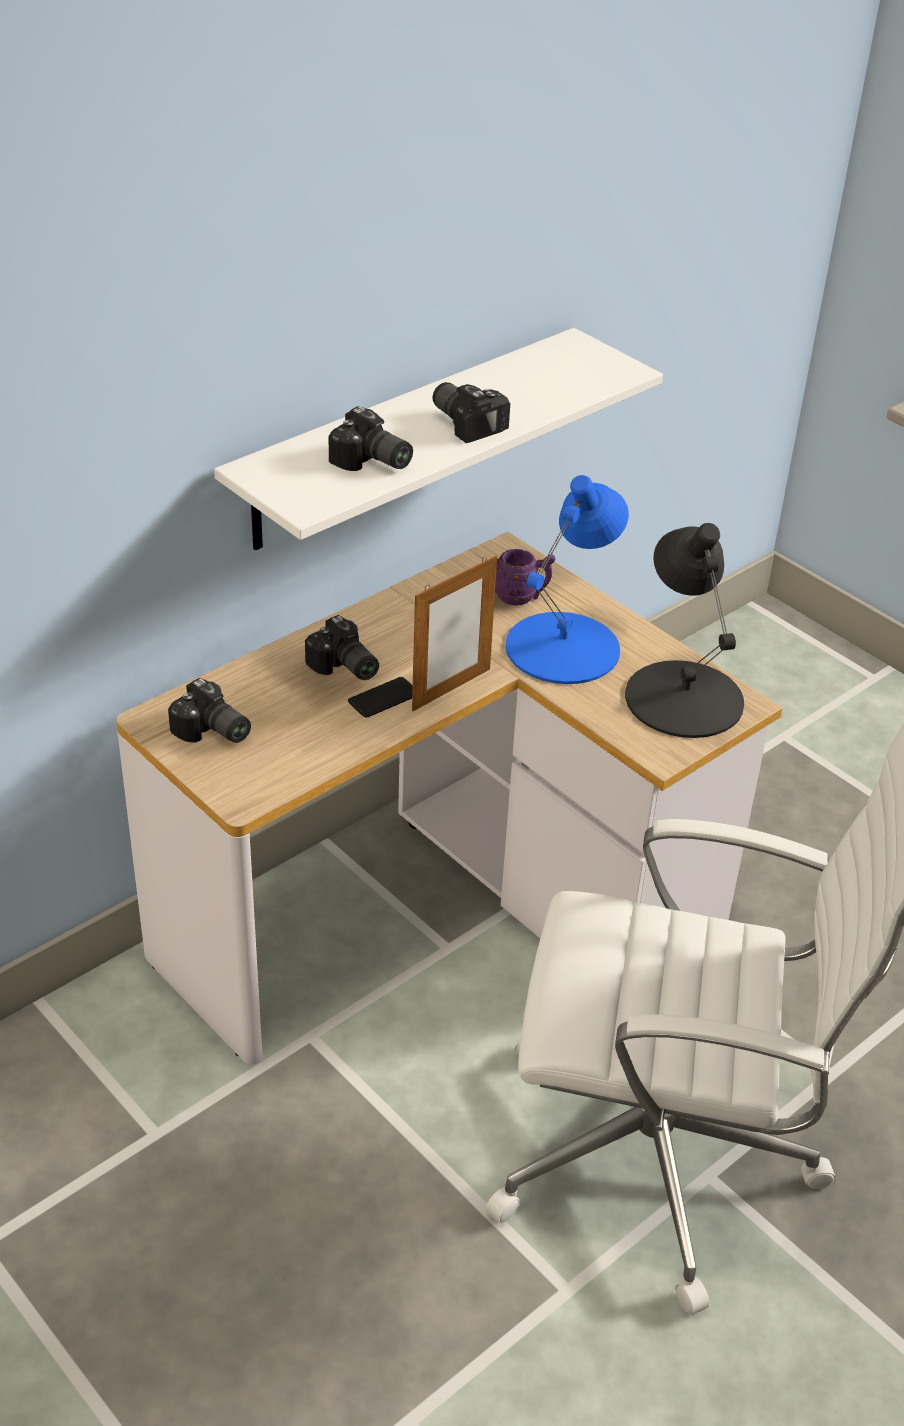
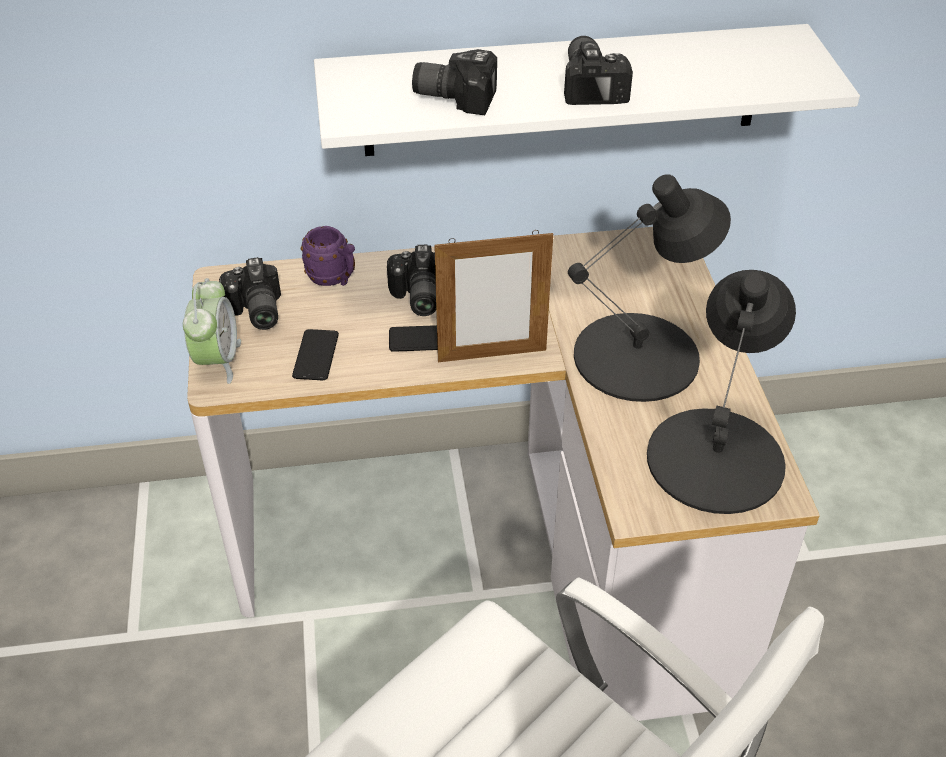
camera: 35 degrees right, 5 degrees up
camera [329,406,413,471] -> camera turned 120 degrees clockwise [412,49,497,115]
purple mug [495,549,556,605] -> purple mug moved to [301,226,355,286]
blue table lamp [505,475,629,684] -> black table lamp [568,174,731,402]
none -> alarm clock [183,278,241,384]
none -> phone [292,329,339,380]

